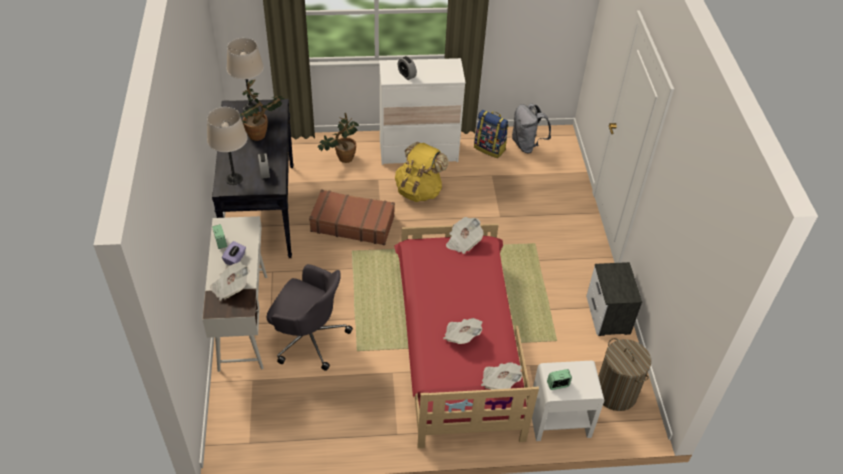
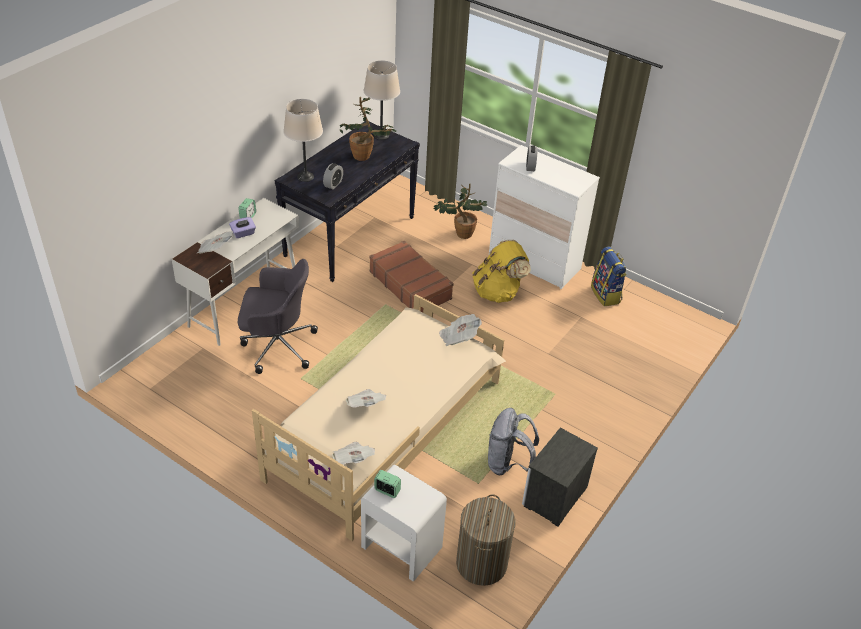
camera: 40 degrees right, 5 degrees down
grey office chair [266,264,353,371] -> grey office chair turned 60 degrees counterclockwise [238,259,318,374]
red bed [394,224,539,448] -> beige bed [252,294,506,541]
grey backpack [512,103,551,153] -> grey backpack moved to [488,408,539,475]

